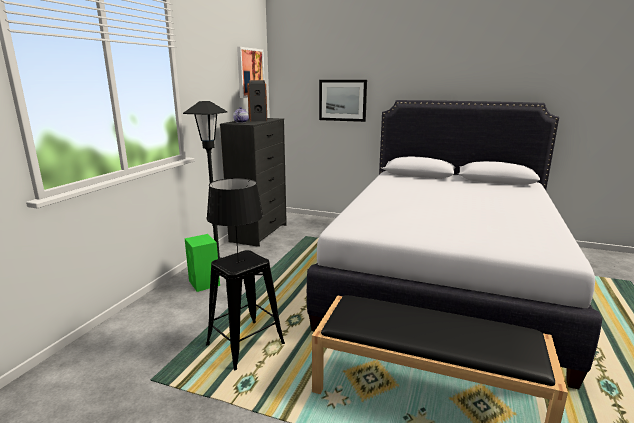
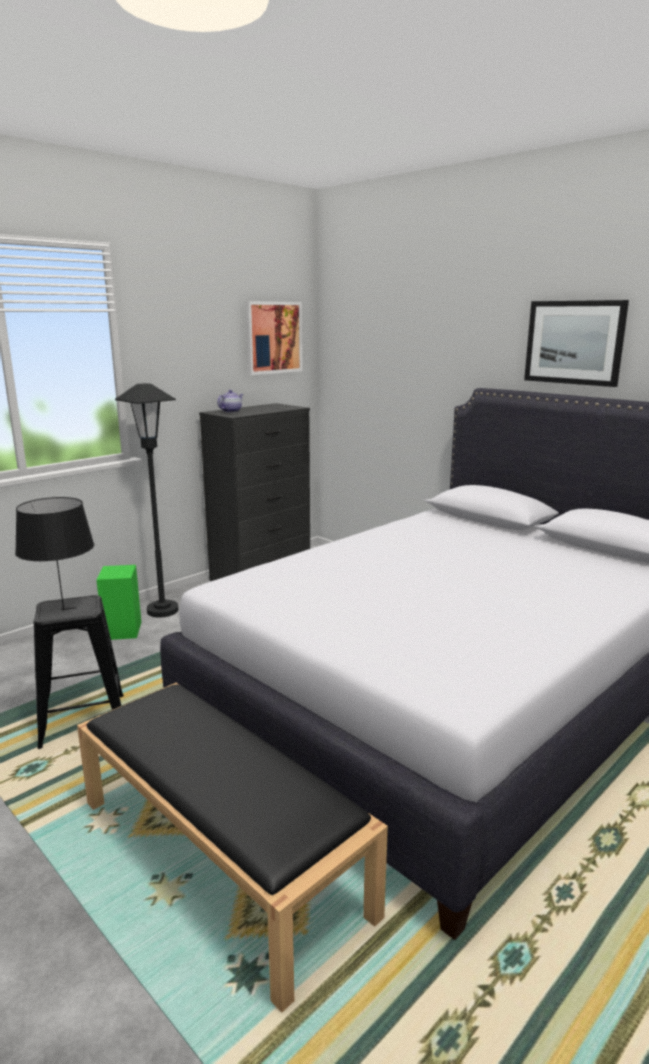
camera: 25 degrees right, 0 degrees up
speaker [247,80,267,121] -> none
picture [319,80,367,122] -> picture moved to [524,300,629,387]

